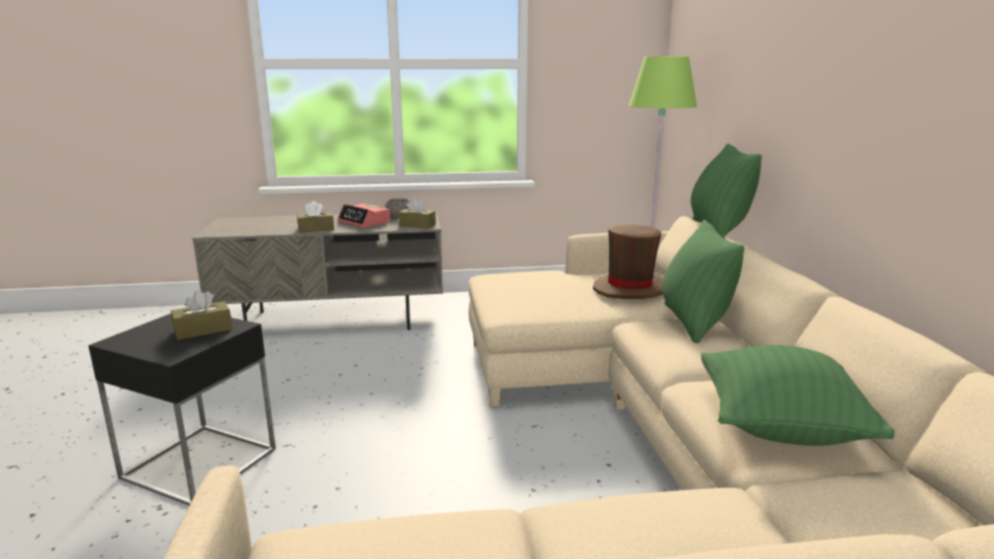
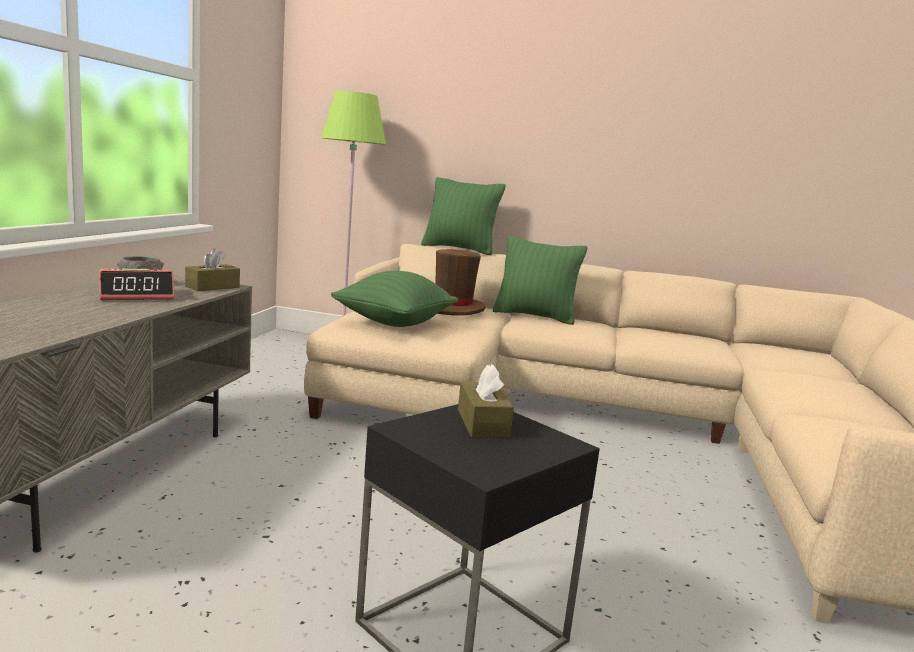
camera: 70 degrees left, 5 degrees down
brown tissue box [297,201,334,233] -> none
green pillow [701,345,894,446] -> green pillow moved to [331,271,458,327]

